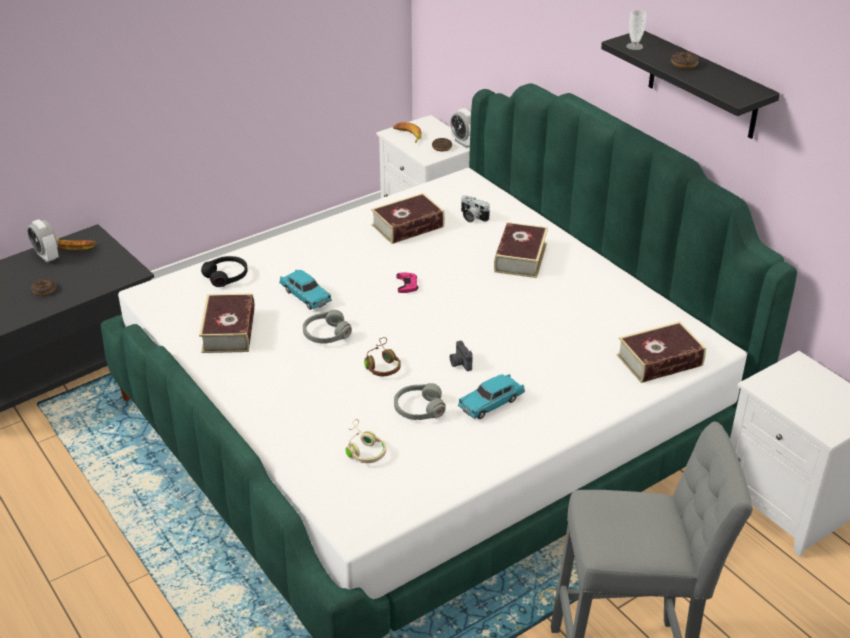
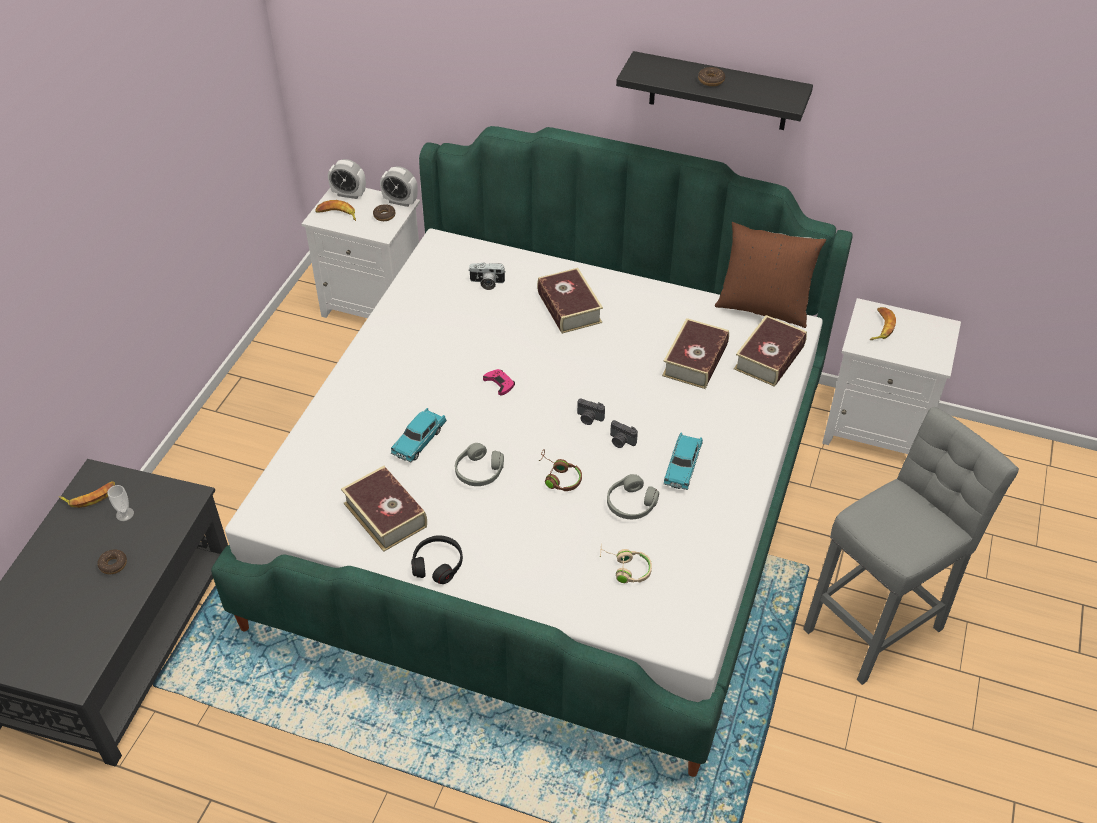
camera: 35 degrees left, 10 degrees up
alarm clock [27,219,59,263] -> alarm clock moved to [328,159,366,199]
black headphones [201,256,248,287] -> black headphones moved to [411,535,463,584]
turquoise toy car [279,270,332,310] -> turquoise toy car turned 105 degrees clockwise [391,408,447,463]
book [371,193,445,244] -> book moved to [662,318,729,389]
cup [626,10,647,50] -> cup moved to [108,485,134,521]
none -> camera [577,398,605,425]
none -> brown pillow [715,222,826,328]
none -> banana [869,307,896,340]

